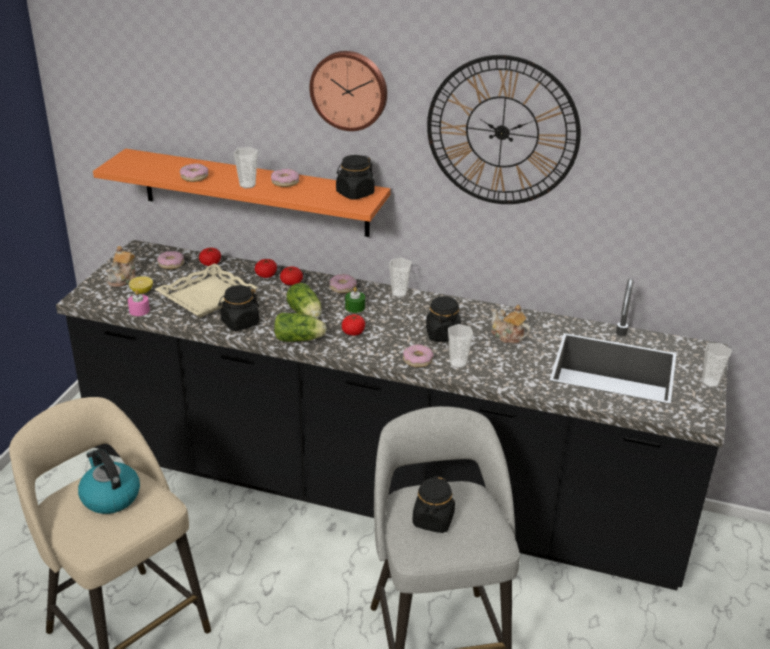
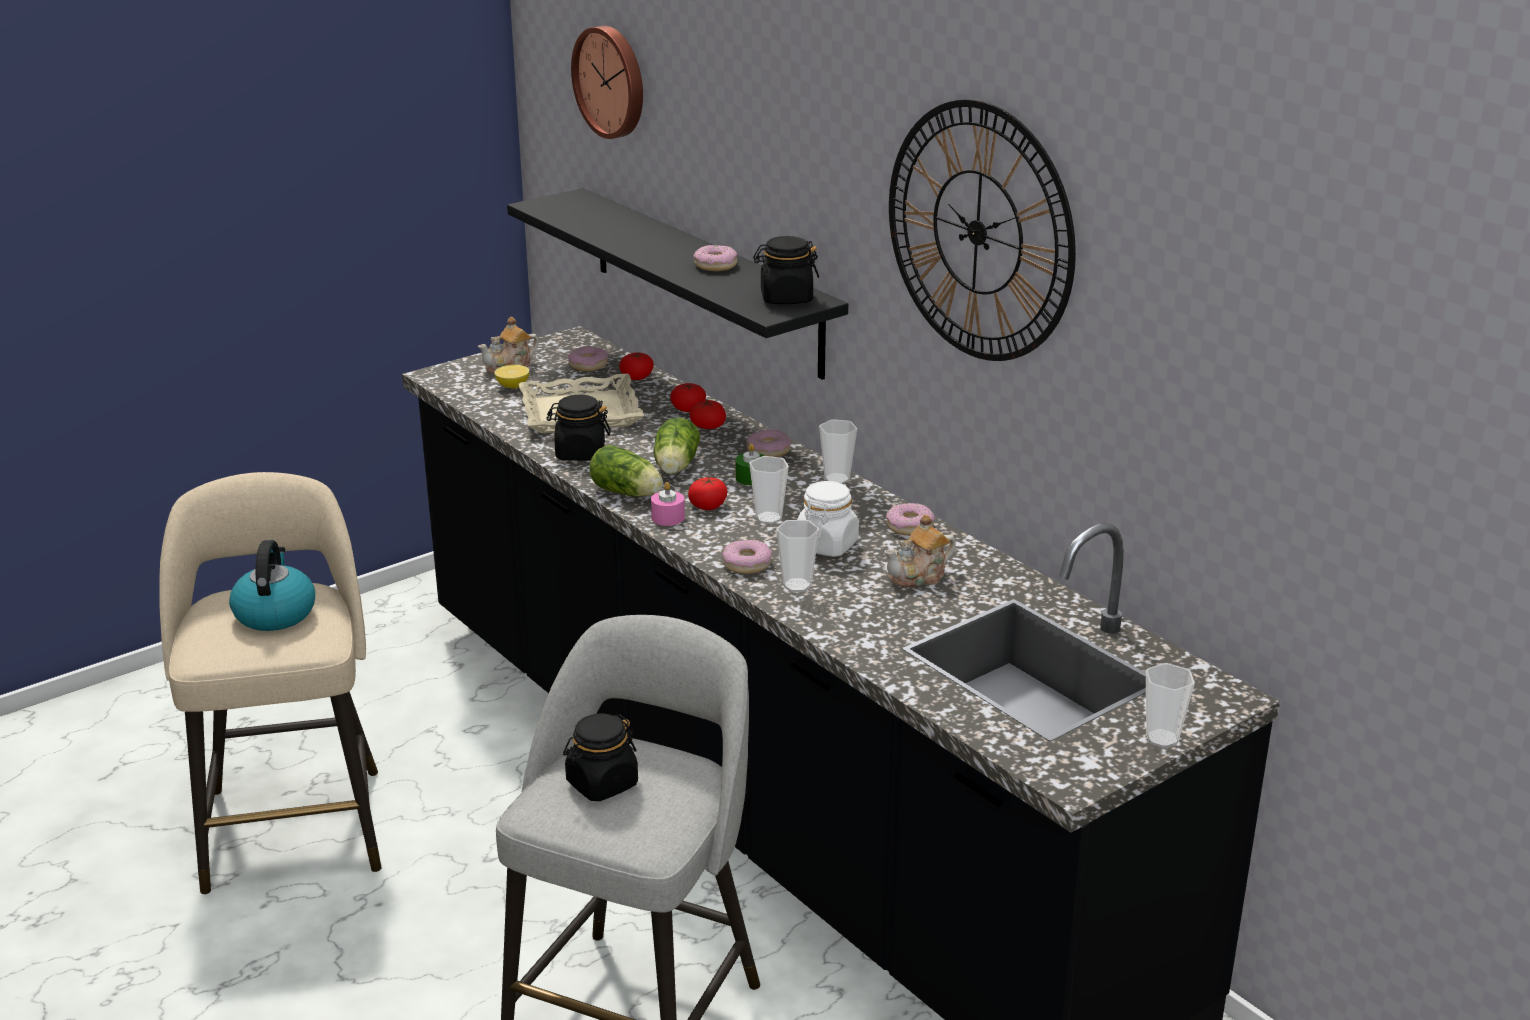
camera: 35 degrees right, 5 degrees down
orange shelf [93,149,391,237] -> black shelf [507,188,848,380]
pink candle [128,290,150,316] -> pink candle moved to [651,482,685,526]
donut [180,163,208,182] -> donut moved to [886,503,935,535]
cup [233,147,258,189] -> cup moved to [749,456,789,524]
wall clock [309,51,387,131] -> wall clock moved to [571,26,643,139]
black jar [426,296,461,341] -> white jar [797,481,859,557]
teapot [491,305,531,343] -> teapot turned 105 degrees counterclockwise [884,514,956,587]

